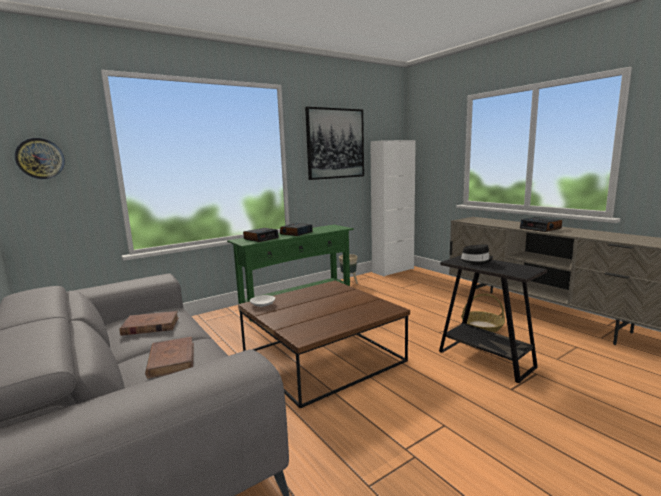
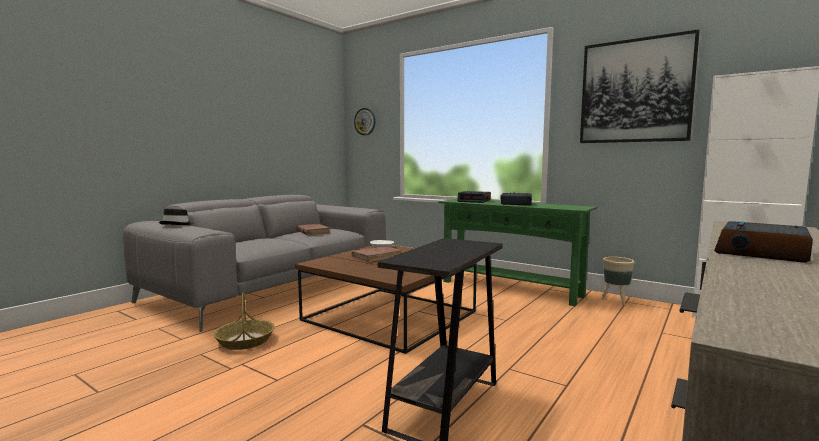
camera: 70 degrees right, 5 degrees down
brown book [145,337,194,378] -> brown book moved to [352,246,402,263]
black hat [457,244,493,265] -> black hat moved to [159,209,194,225]
basket [461,294,505,332] -> basket moved to [213,292,275,350]

